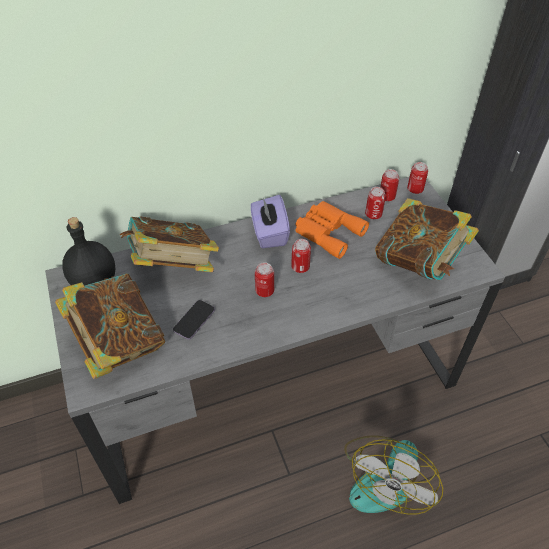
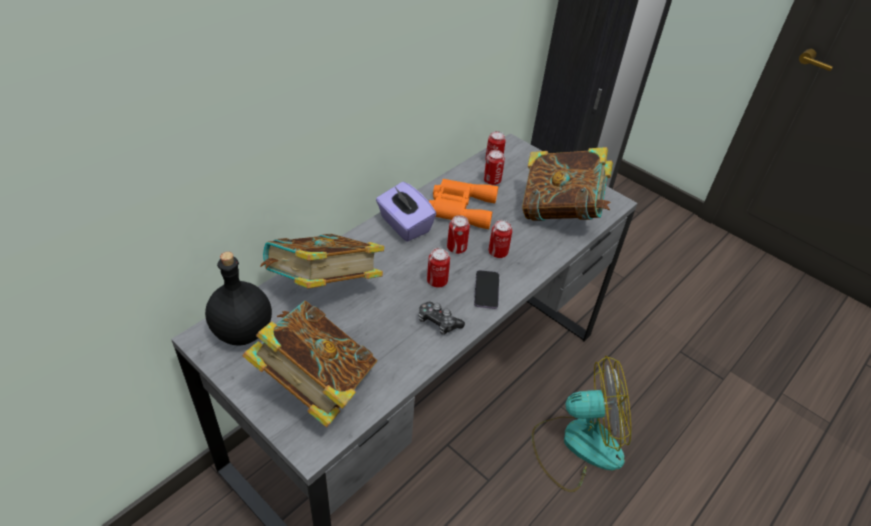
camera: 30 degrees left, 5 degrees down
phone [173,300,215,340] -> phone moved to [474,270,499,309]
fan [344,435,443,515] -> fan turned 90 degrees counterclockwise [532,356,631,492]
can [407,162,428,194] -> can moved to [488,220,512,258]
none -> game controller [419,302,465,335]

